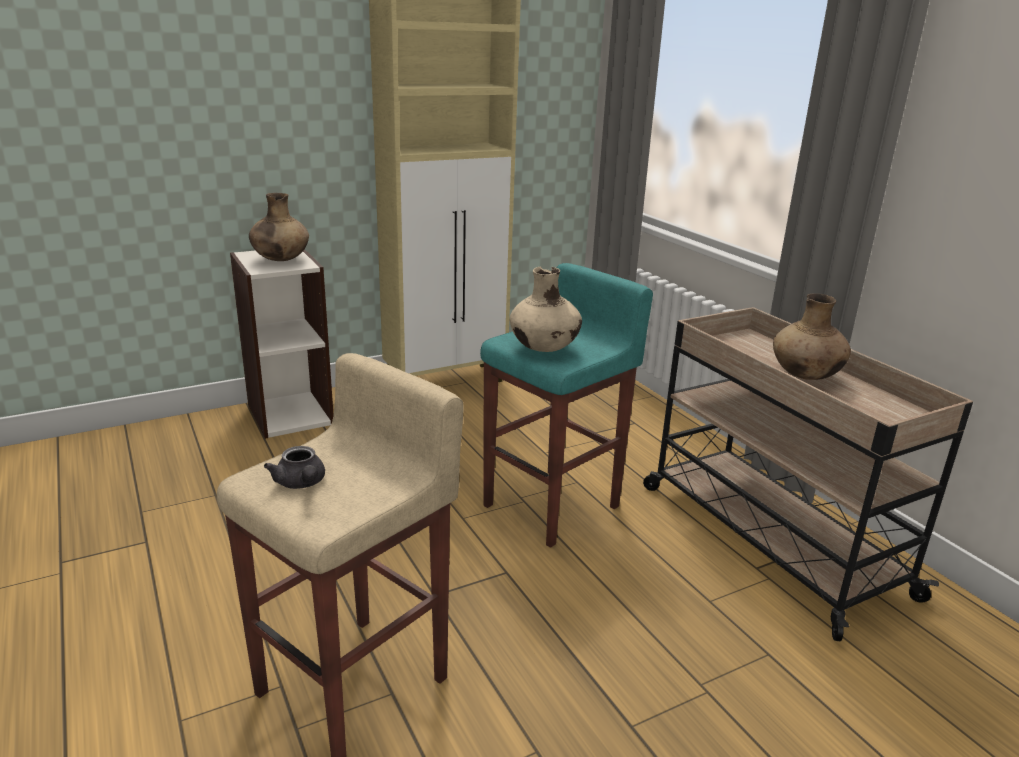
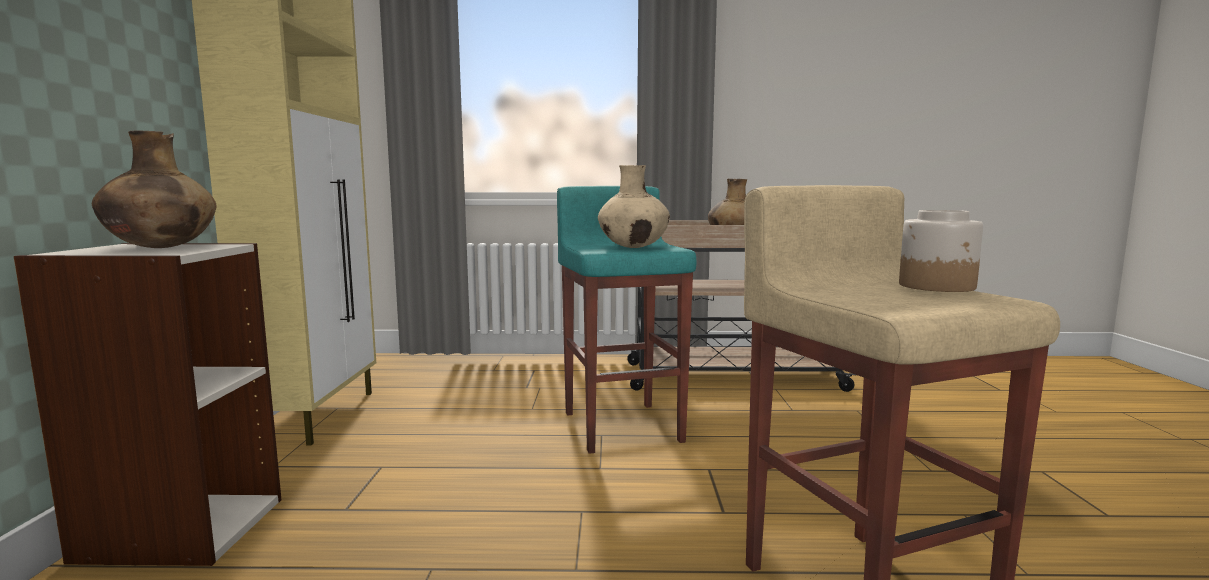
camera: 60 degrees left, 15 degrees down
grey teapot [264,446,325,489] -> none
none -> jar [899,210,983,292]

